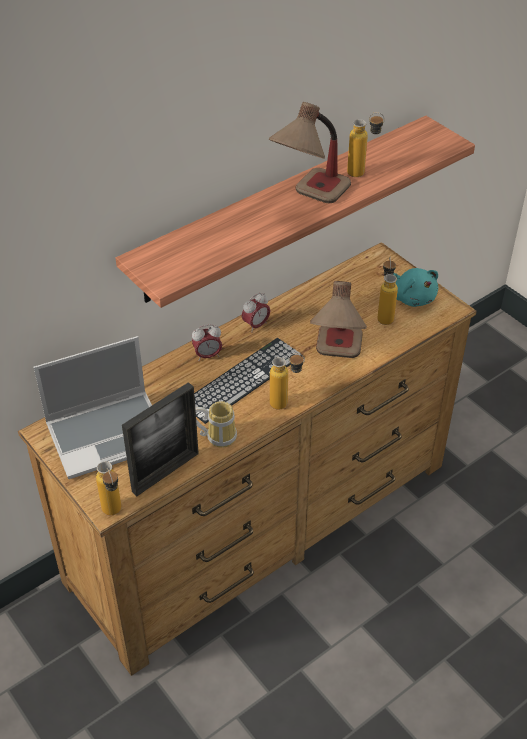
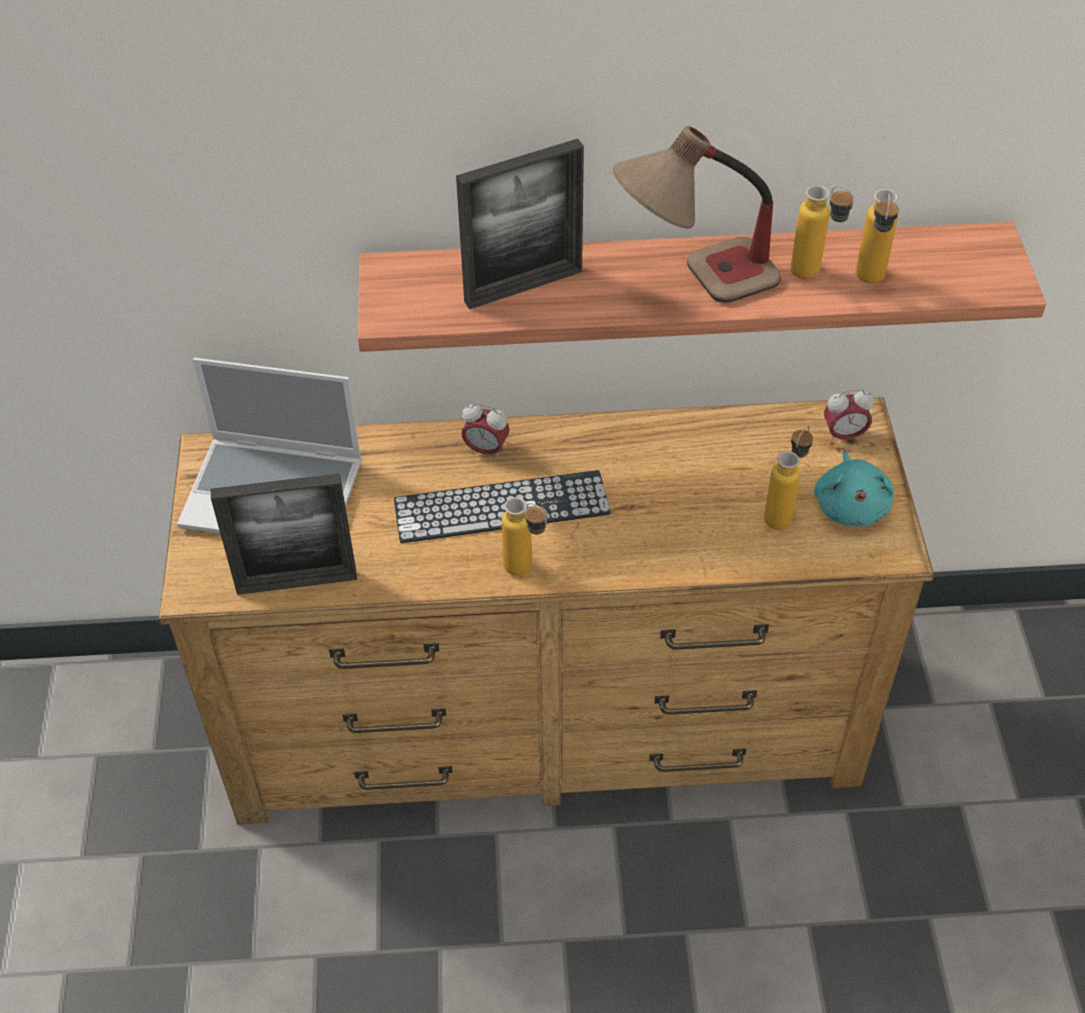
camera: 35 degrees right, 5 degrees up
bottle [96,461,121,515] -> bottle moved to [856,189,899,283]
mug [195,401,237,448] -> none
alarm clock [242,293,270,333] -> alarm clock moved to [824,389,874,443]
table lamp [310,281,367,358] -> none
none -> picture frame [456,139,584,309]

